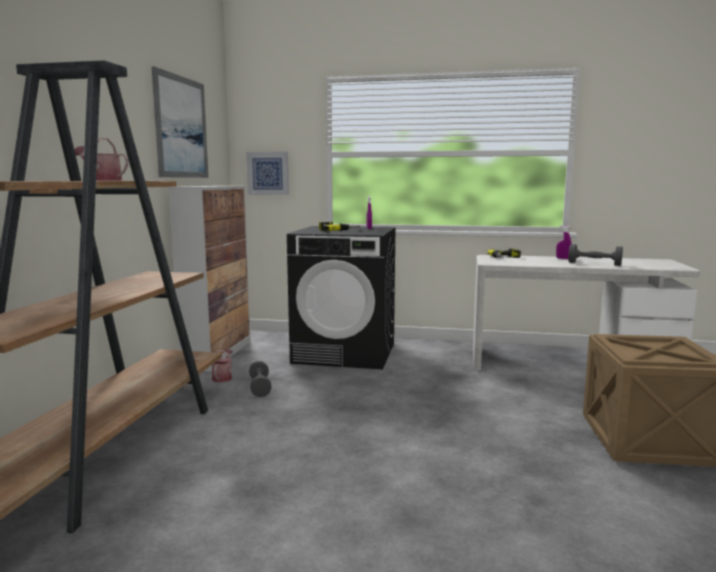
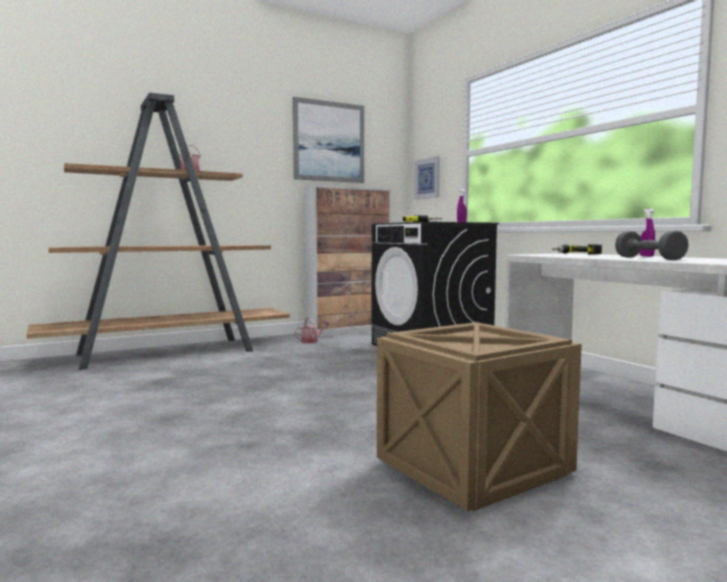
camera: 50 degrees right, 5 degrees down
grey dumbbell [249,361,272,397] -> none

